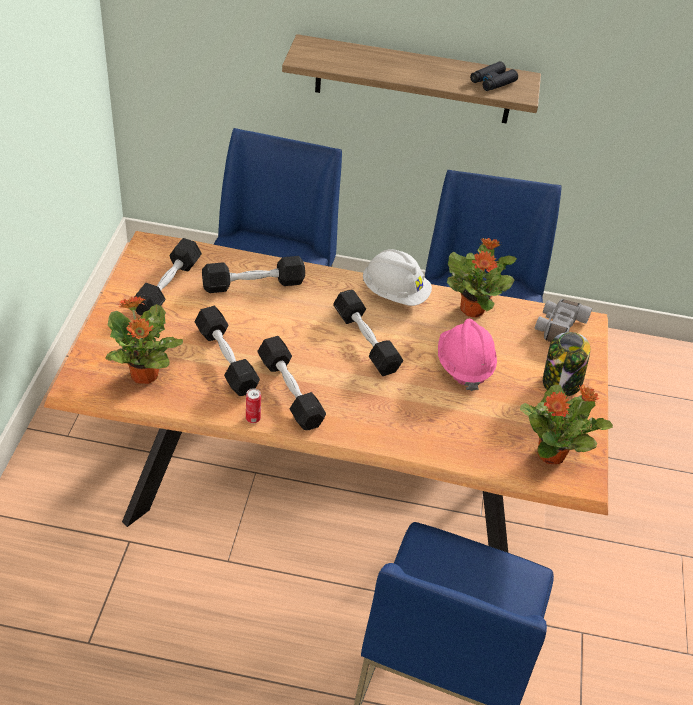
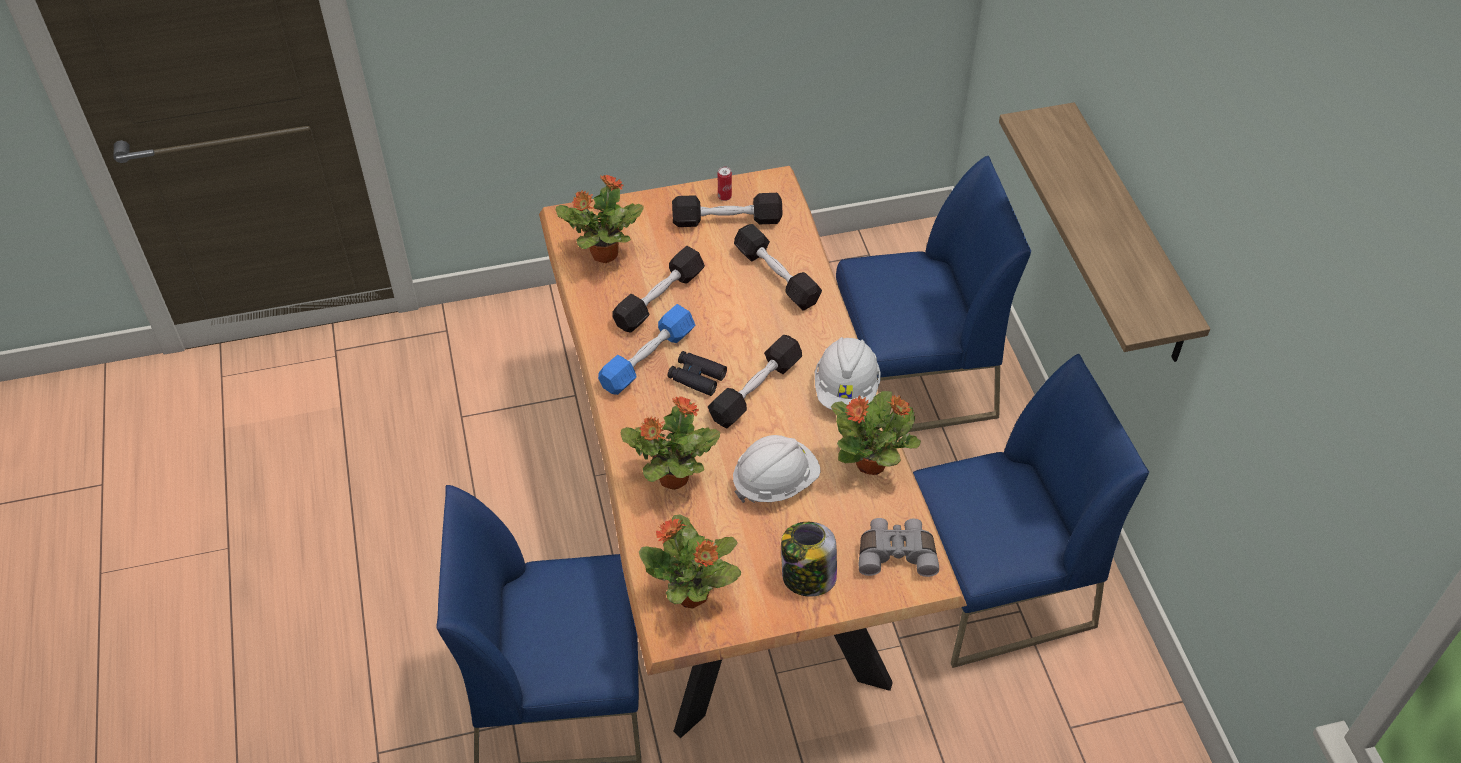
camera: 70 degrees right, 5 degrees up
can [246,388,261,423] -> can moved to [718,166,732,201]
black dumbbell [257,336,326,430] -> blue dumbbell [598,304,695,395]
pink hard hat [438,319,497,391] -> white hard hat [733,435,821,503]
black binoculars [470,61,518,91] -> black binoculars moved to [668,351,727,396]
none -> potted plant [621,396,720,490]

